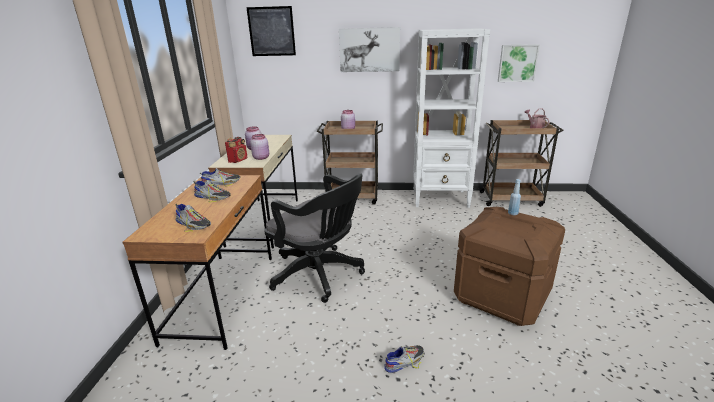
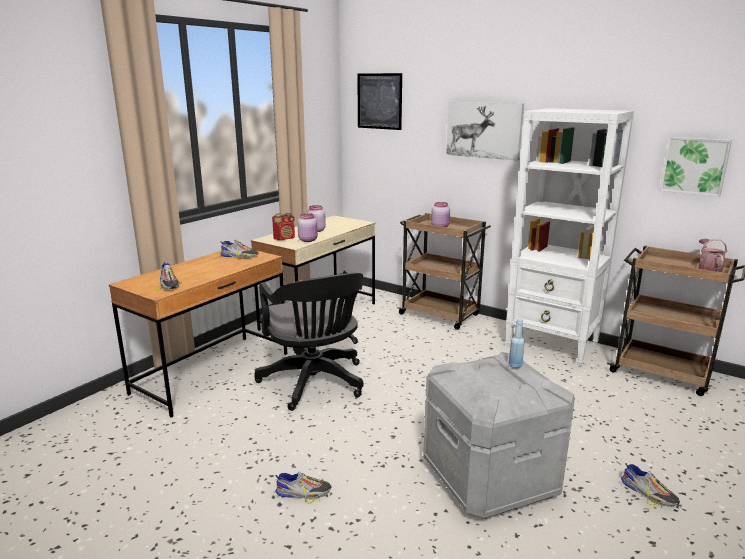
camera: 30 degrees right, 5 degrees down
shoe [193,180,231,202] -> shoe moved to [621,463,680,507]
brown storage box [454,207,565,326] -> grey storage box [423,352,575,519]

